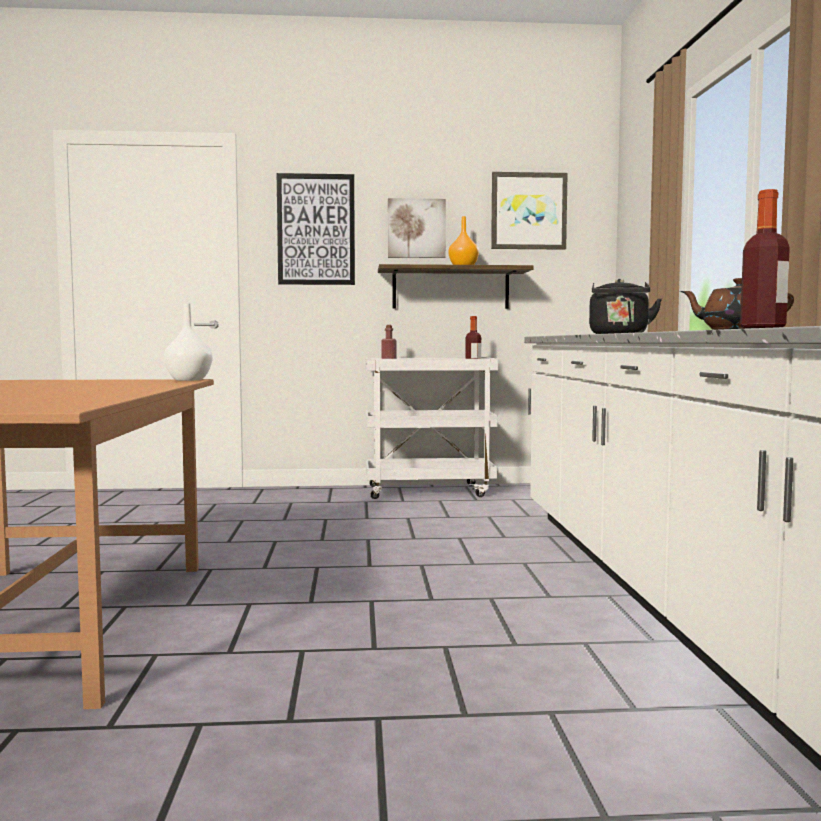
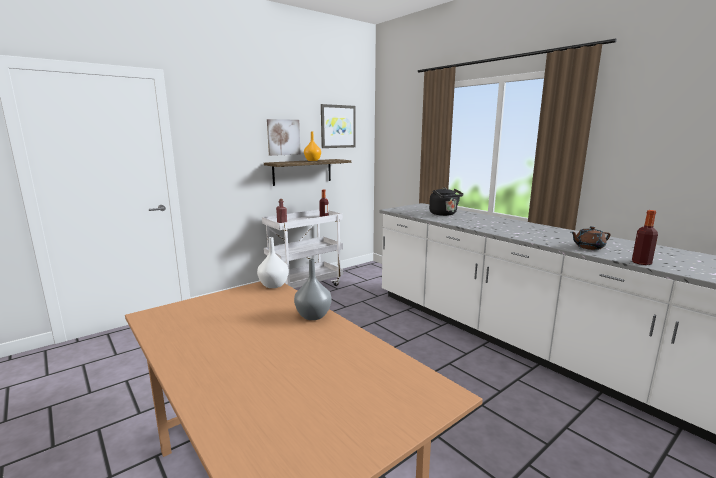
camera: 35 degrees left, 10 degrees up
picture [277,173,355,285] -> none
none -> grey vase [294,258,331,320]

